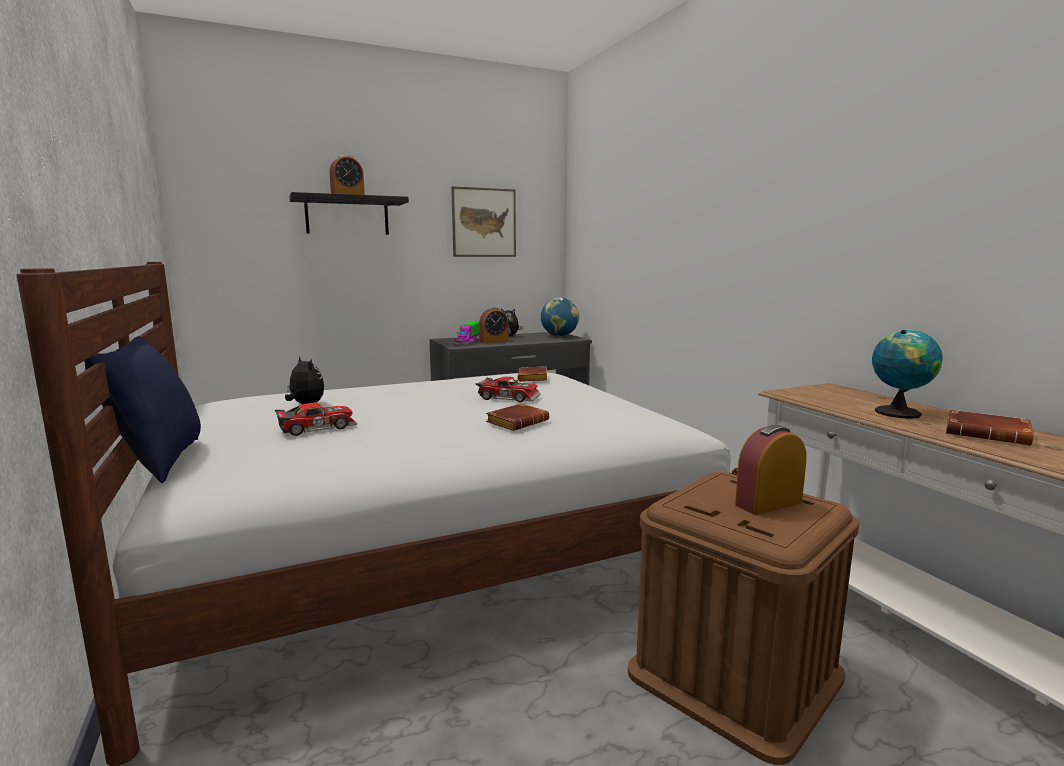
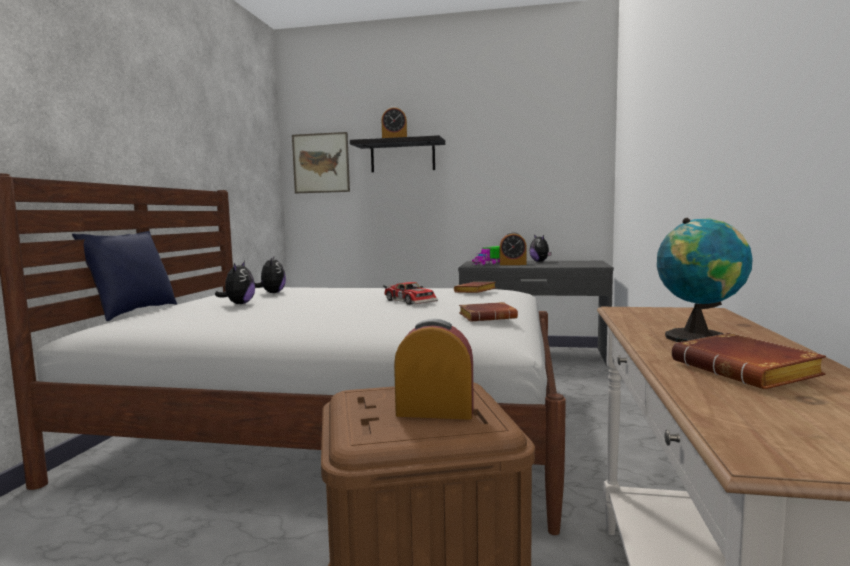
camera: 35 degrees right, 5 degrees down
toy car [275,402,358,436] -> plush toy [215,261,255,304]
picture [451,186,516,257] -> picture moved to [292,132,350,194]
brown book [486,403,549,431] -> brown book moved to [459,302,518,322]
globe [541,298,579,336] -> none

